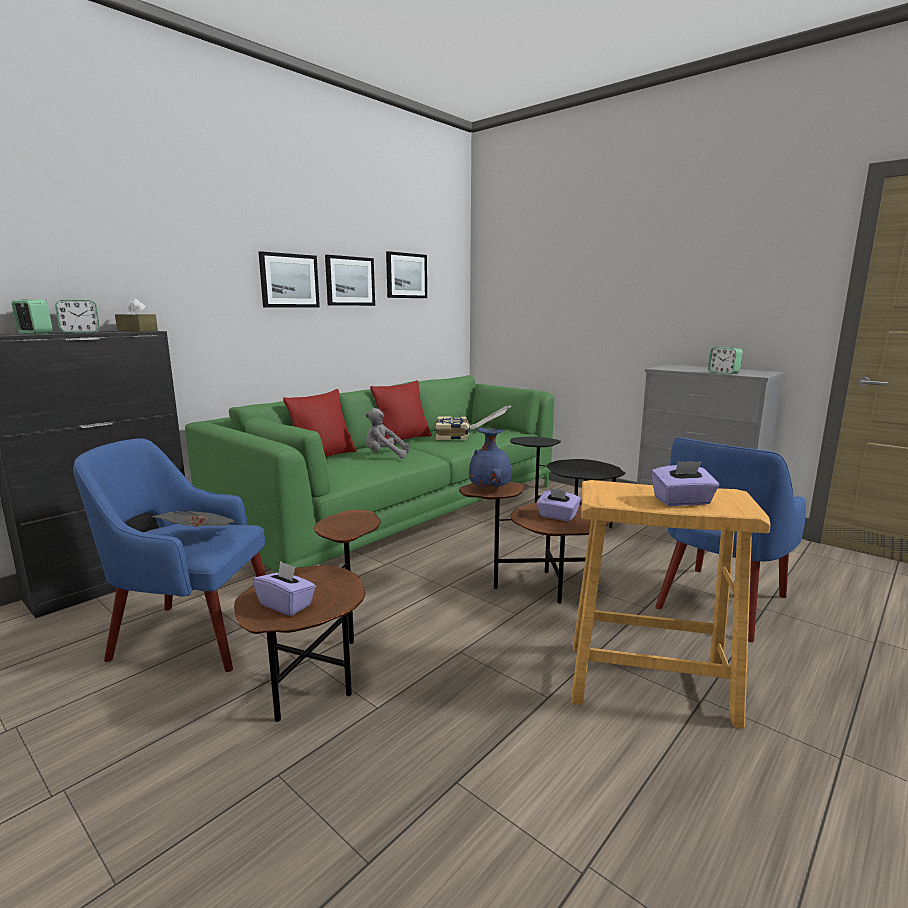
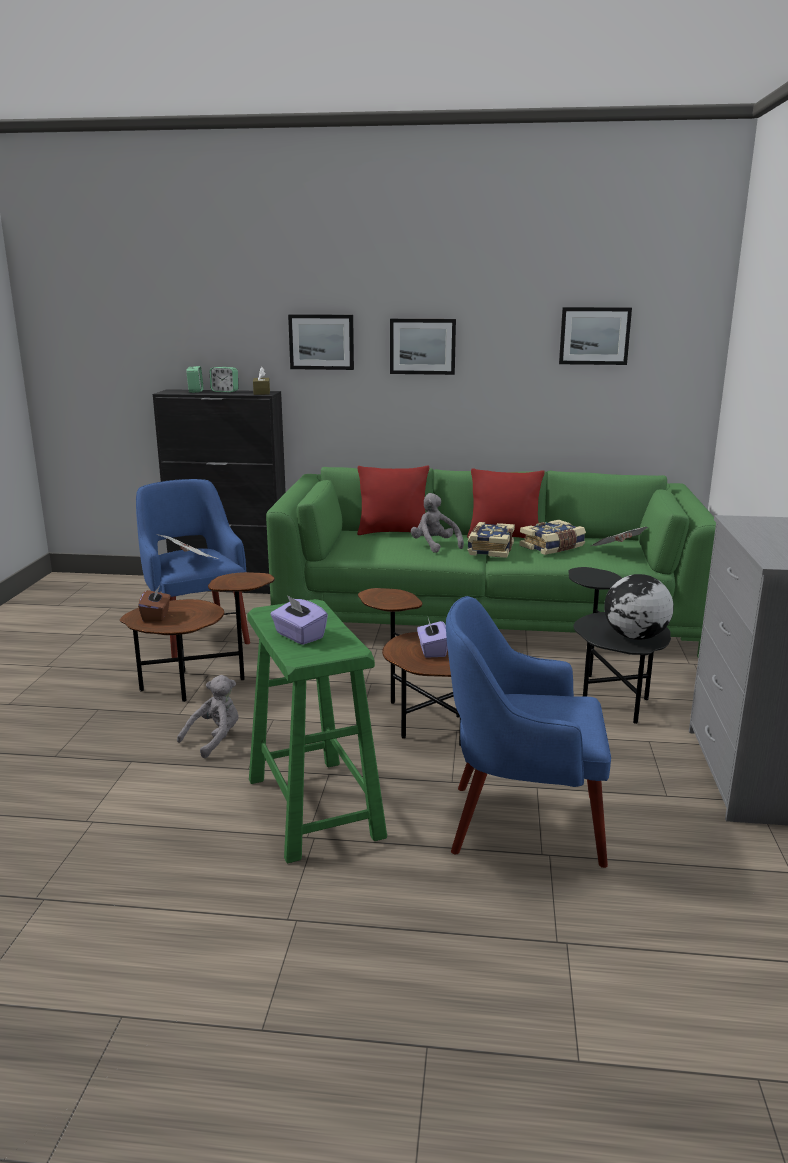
camera: 55 degrees right, 5 degrees up
purple tissue box [253,561,316,616] -> brown tissue box [138,586,171,622]
picture [325,255,375,306] -> picture moved to [288,314,354,370]
blue vase [469,428,511,490] -> none
beige stool [571,480,771,728] -> green stool [247,599,387,863]
alarm clock [708,347,743,374] -> none
none -> grey plush toy [177,675,239,758]
none -> book [468,522,515,558]
none -> globe [604,574,674,640]

